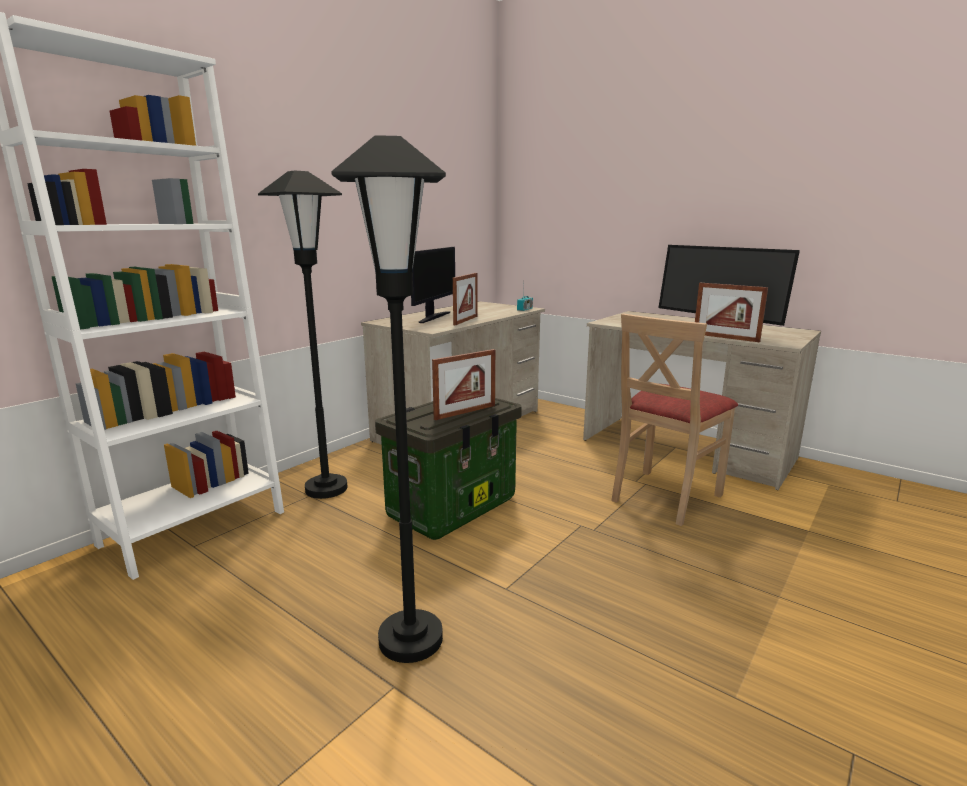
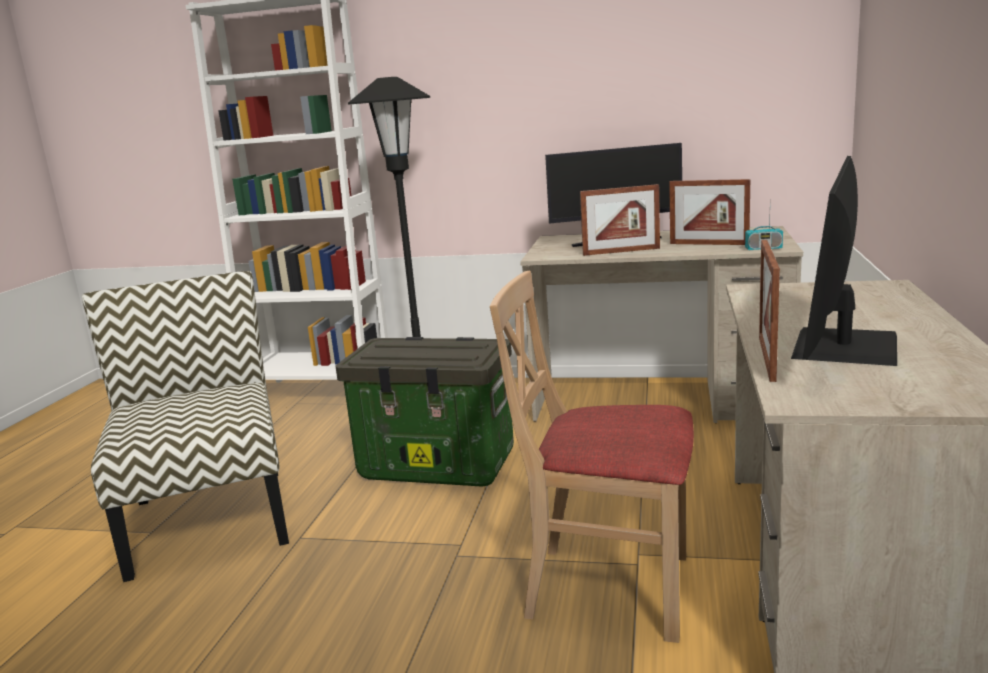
camera: 65 degrees right, 0 degrees up
black floor lamp [331,135,446,663] -> chair [82,271,289,582]
picture frame [432,349,495,420] -> picture frame moved to [669,179,750,245]

